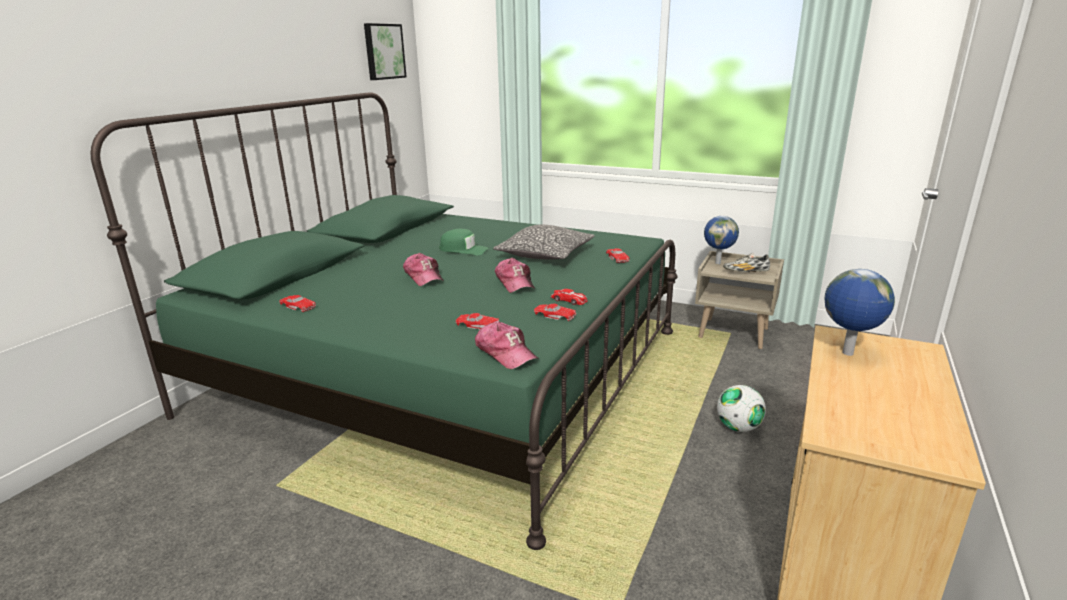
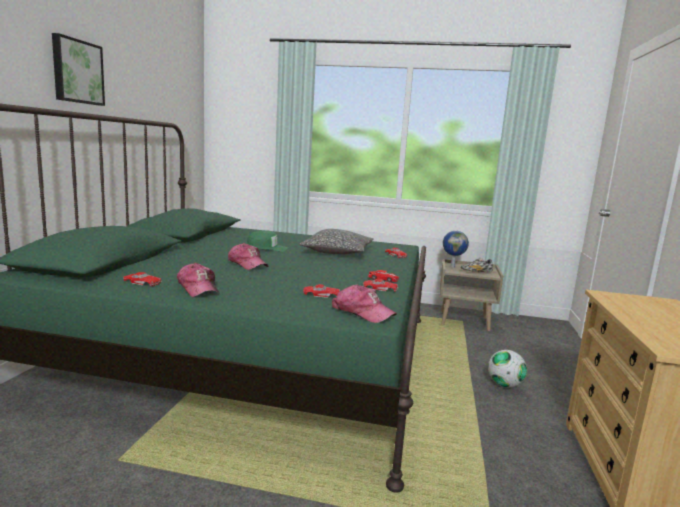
camera: 15 degrees left, 10 degrees down
picture [364,23,407,80] -> picture moved to [52,33,105,106]
cap [495,258,535,293] -> cap moved to [177,263,219,297]
globe [825,269,895,356] -> none

